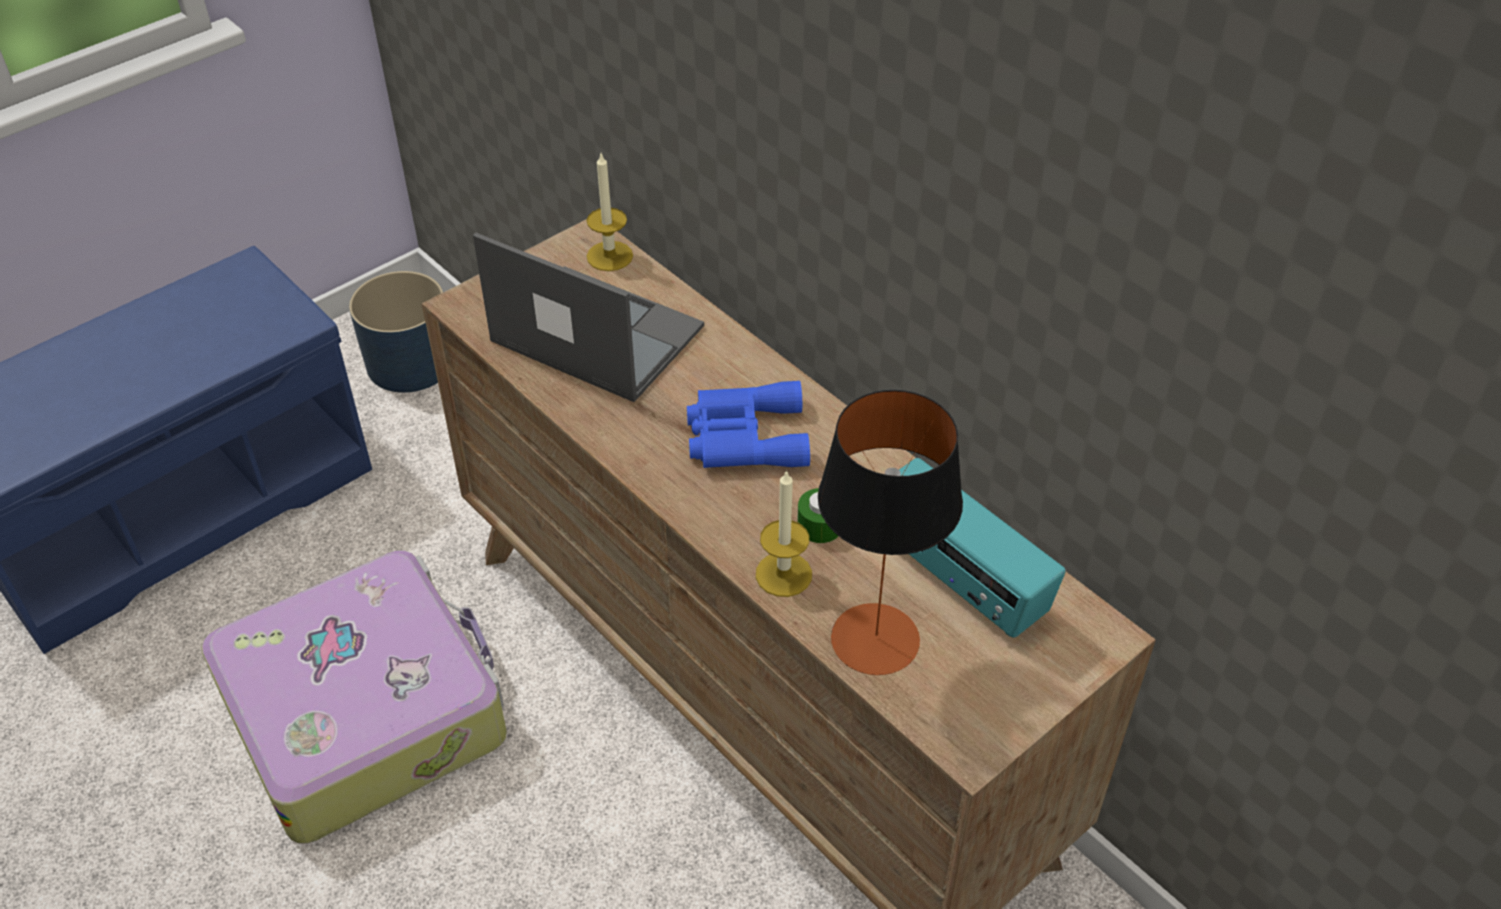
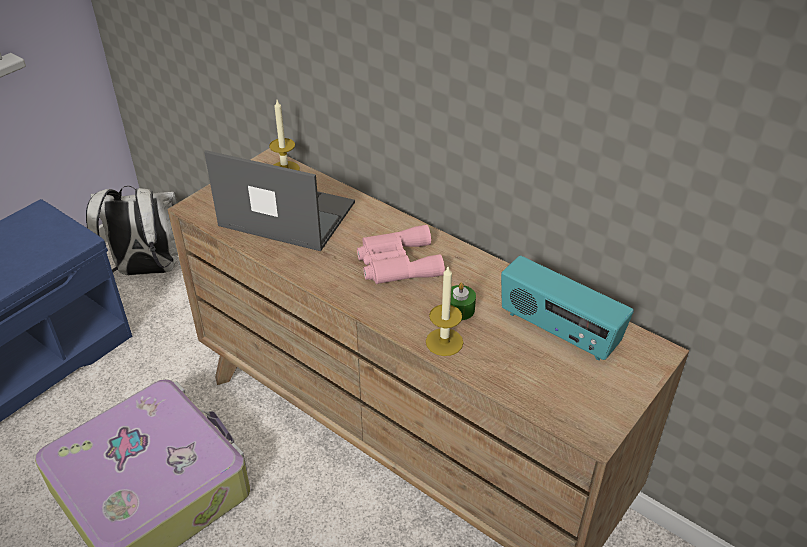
camera: 10 degrees left, 5 degrees down
blue planter [349,271,443,393] -> white backpack [86,186,178,275]
blue binoculars [687,381,810,468] -> pink binoculars [357,225,445,284]
table lamp [818,390,963,675] -> none

